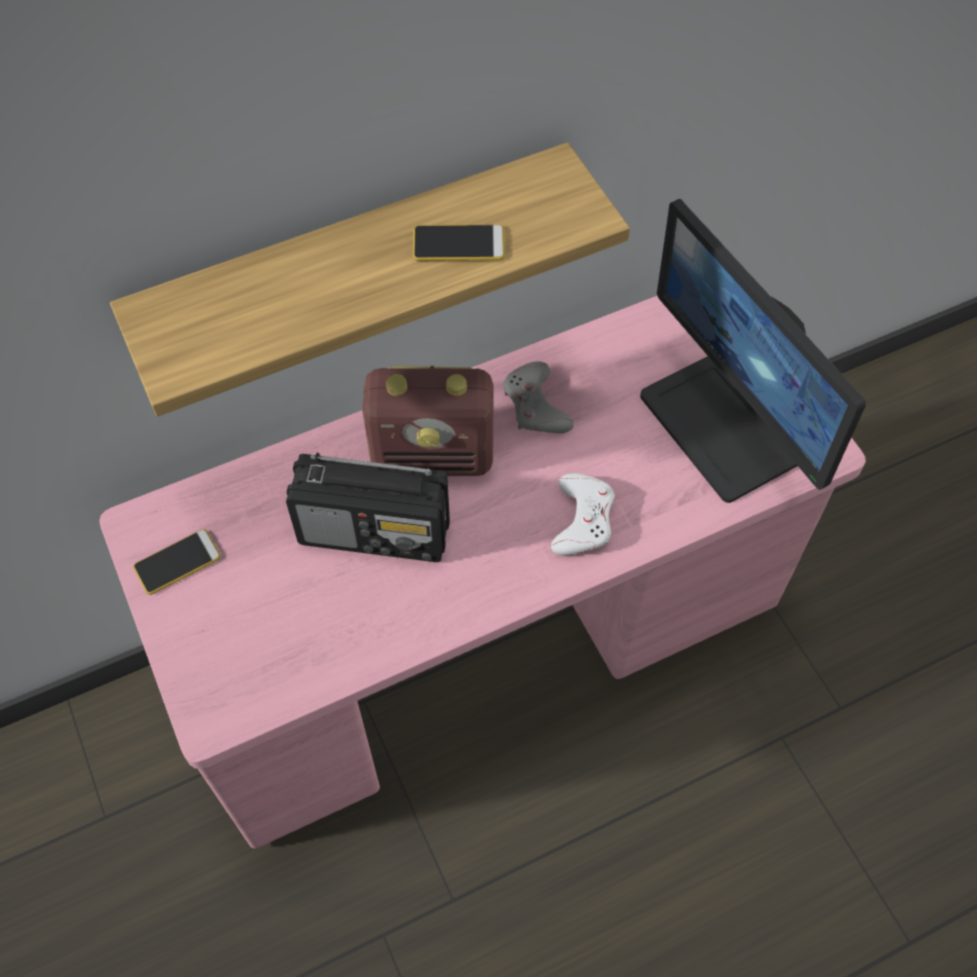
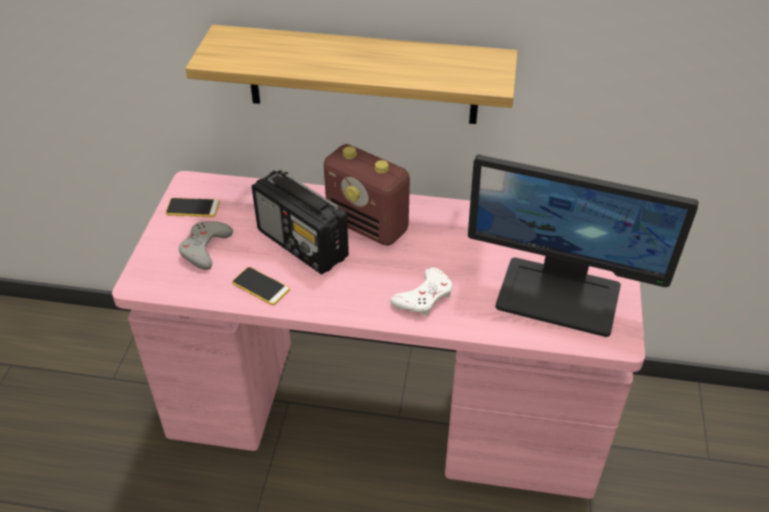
camera: 35 degrees right, 15 degrees down
phone [413,225,505,261] -> phone moved to [232,267,290,305]
grey game controller [503,361,574,433] -> grey game controller moved to [179,221,233,270]
monitor [640,199,866,503] -> monitor turned 75 degrees counterclockwise [468,154,698,337]

